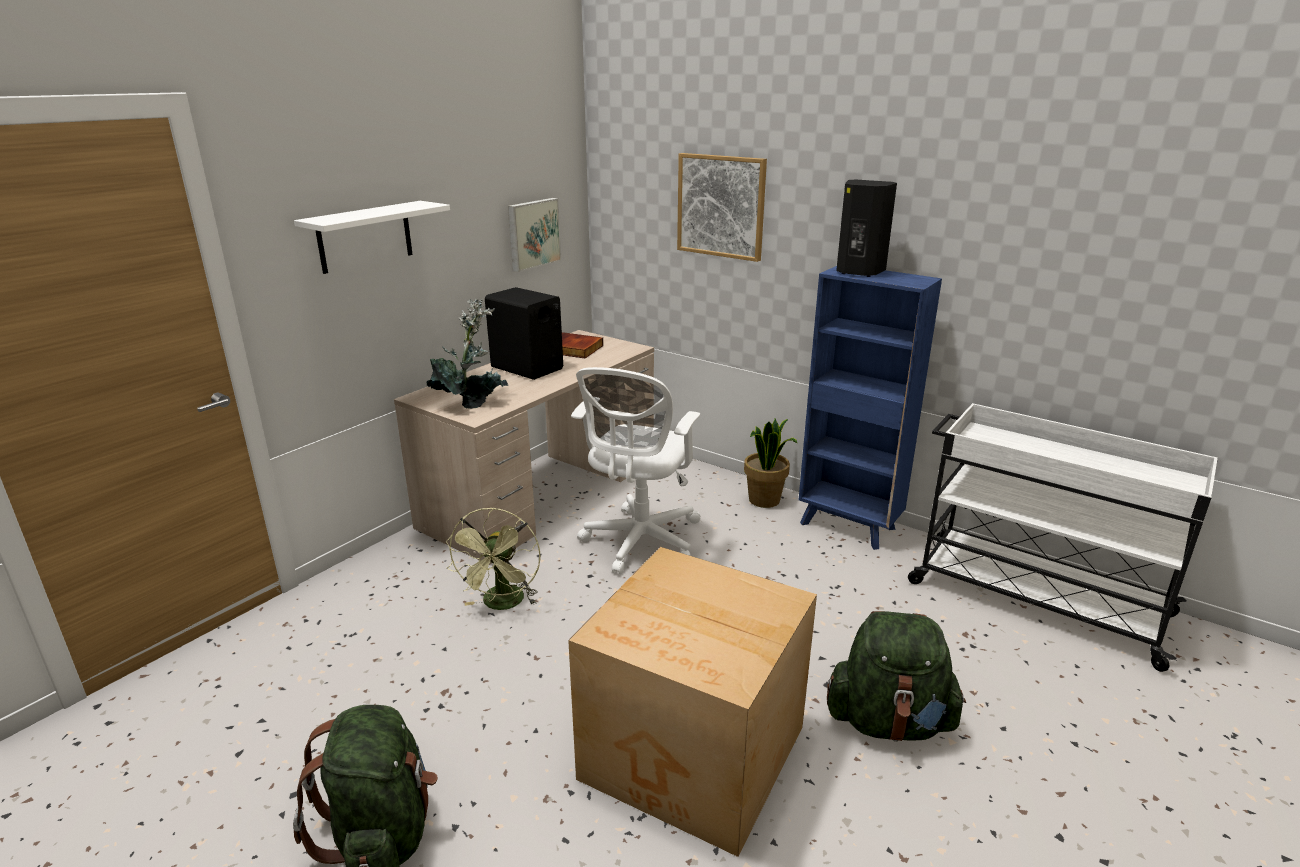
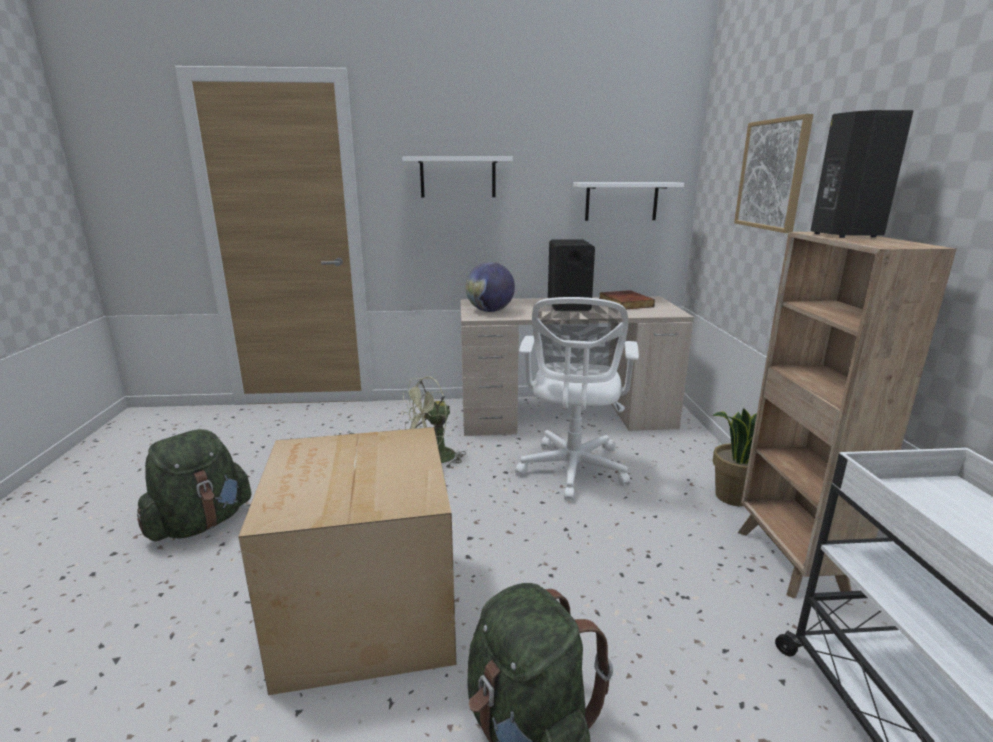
camera: 50 degrees right, 5 degrees down
potted plant [427,299,508,409] -> globe [466,262,515,312]
picture [508,198,561,272] -> white shelf [573,182,684,221]
white office chair [571,367,701,574] -> white office chair turned 60 degrees counterclockwise [515,297,639,501]
blue bookcase [798,266,942,550] -> brown bookcase [738,232,957,599]

